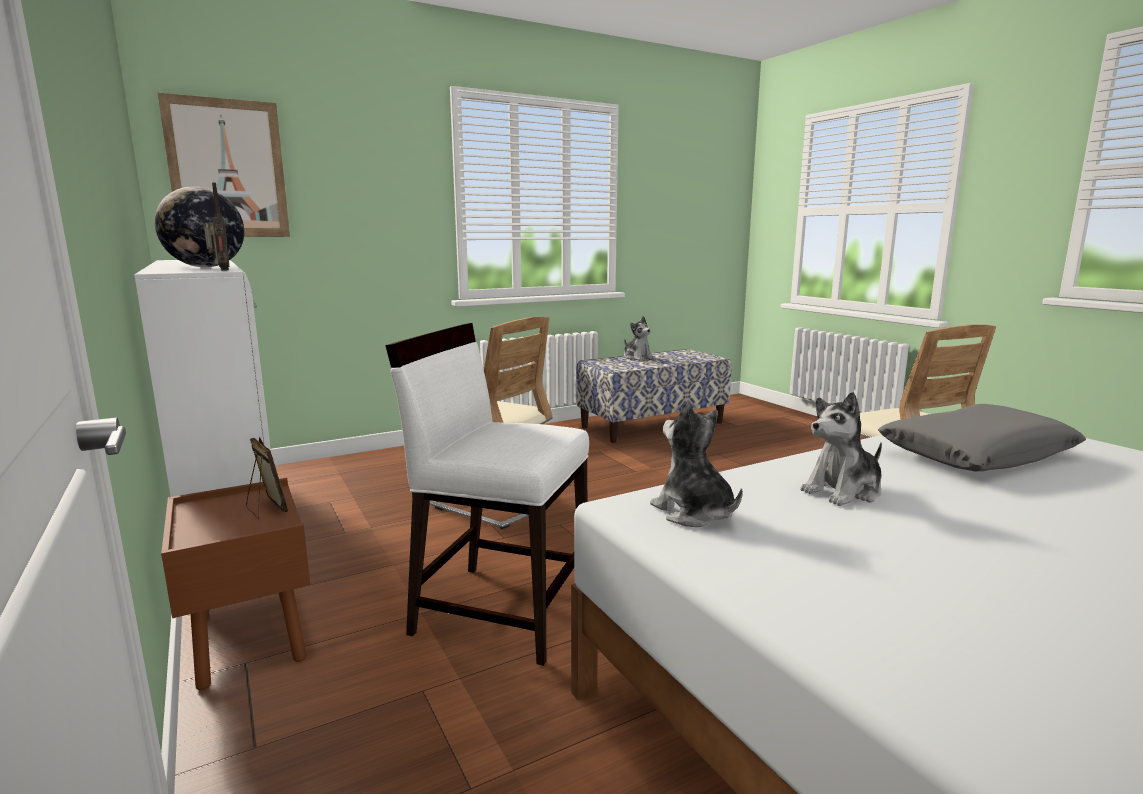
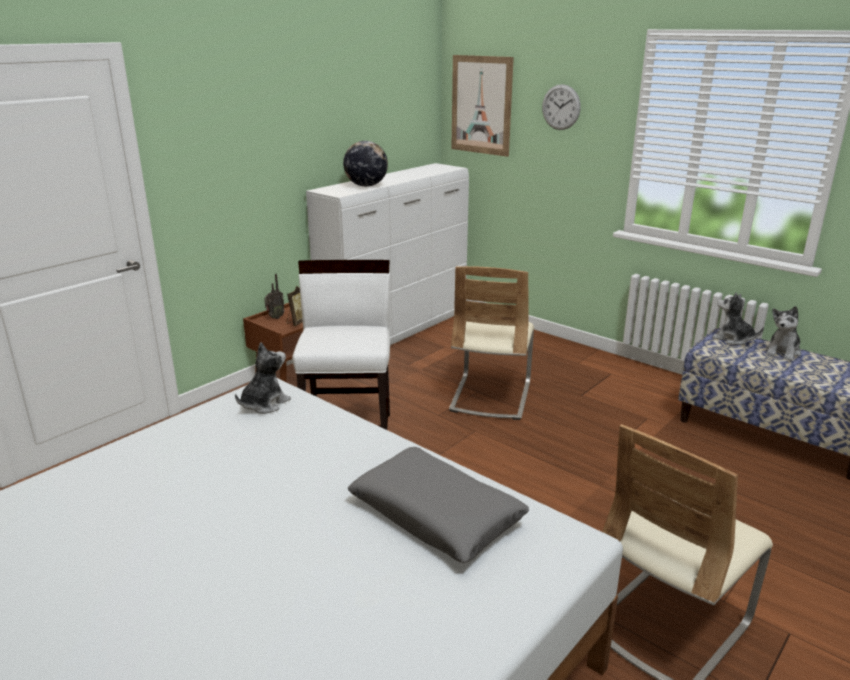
camera: 70 degrees right, 10 degrees up
radio [204,183,229,270] -> radio moved to [264,274,285,319]
plush toy [800,392,882,506] -> plush toy moved to [712,292,764,345]
none -> wall clock [542,84,581,130]

